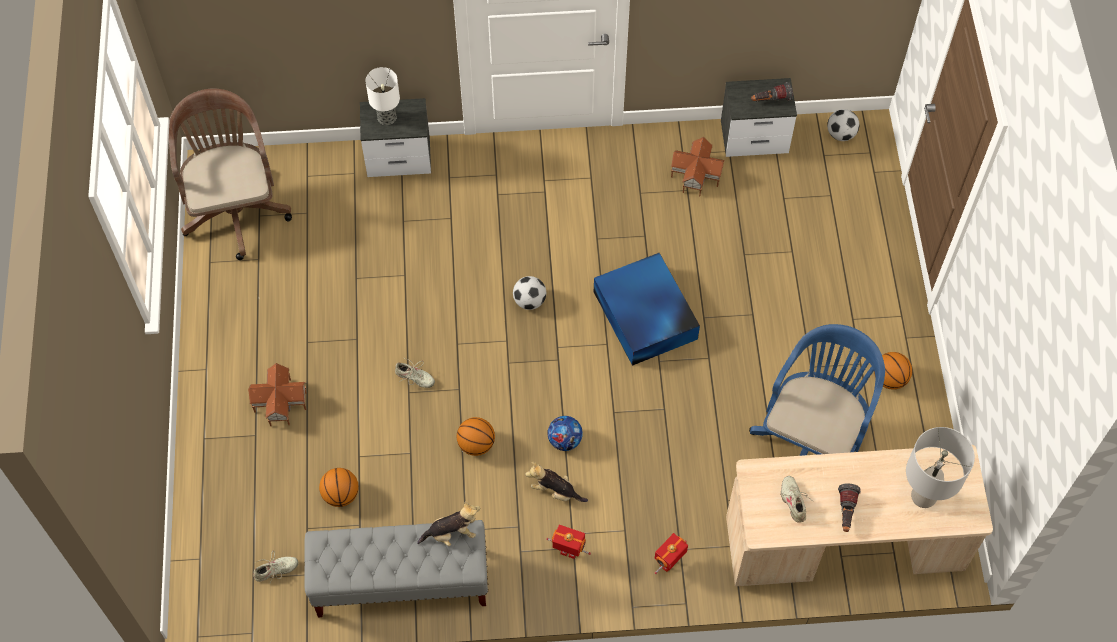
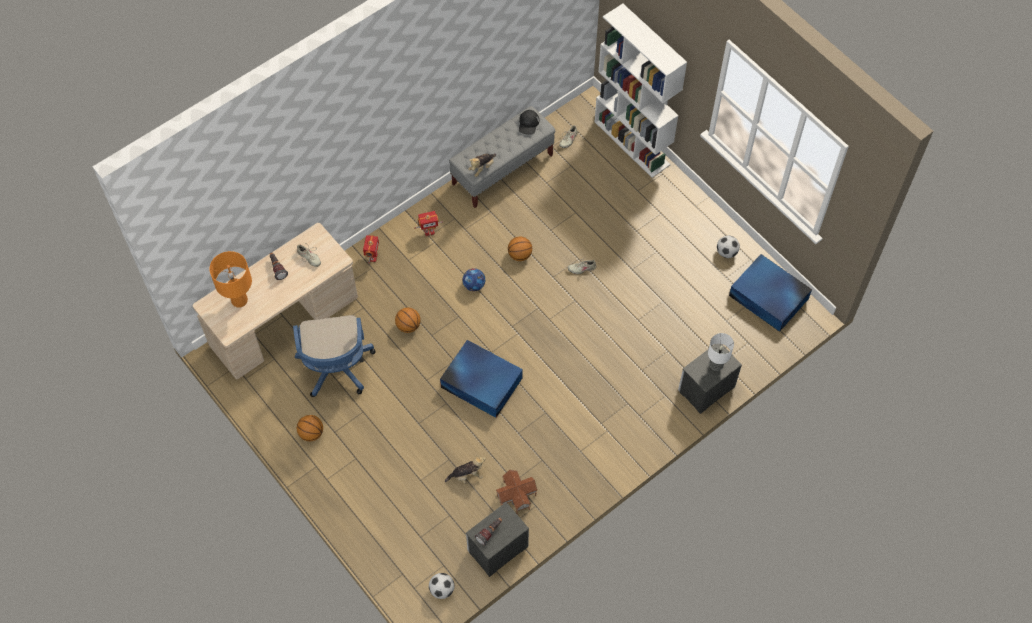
camera: 145 degrees right, 0 degrees up
brown office chair [169,89,292,260] -> blue storage box [729,254,812,332]
toy house [248,363,307,426] -> none
basketball [319,468,359,507] -> basketball moved to [395,307,421,333]
football [513,276,546,310] -> football moved to [717,235,740,258]
plush toy [525,462,588,502] -> plush toy moved to [445,454,486,484]
grey table lamp [906,427,975,508] -> orange table lamp [209,251,252,308]
none -> black cap [519,110,539,135]
none -> white bookcase [594,4,687,178]

